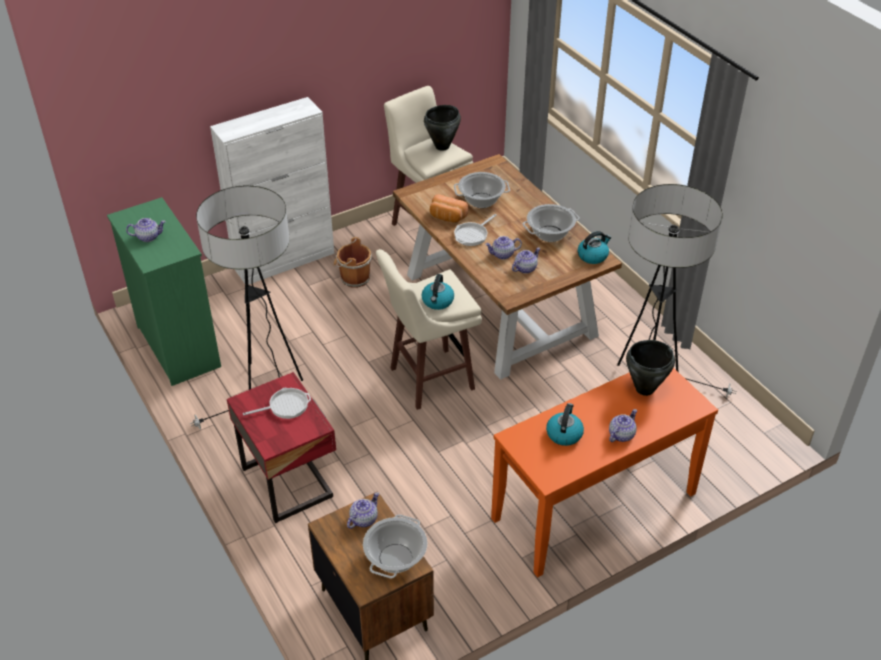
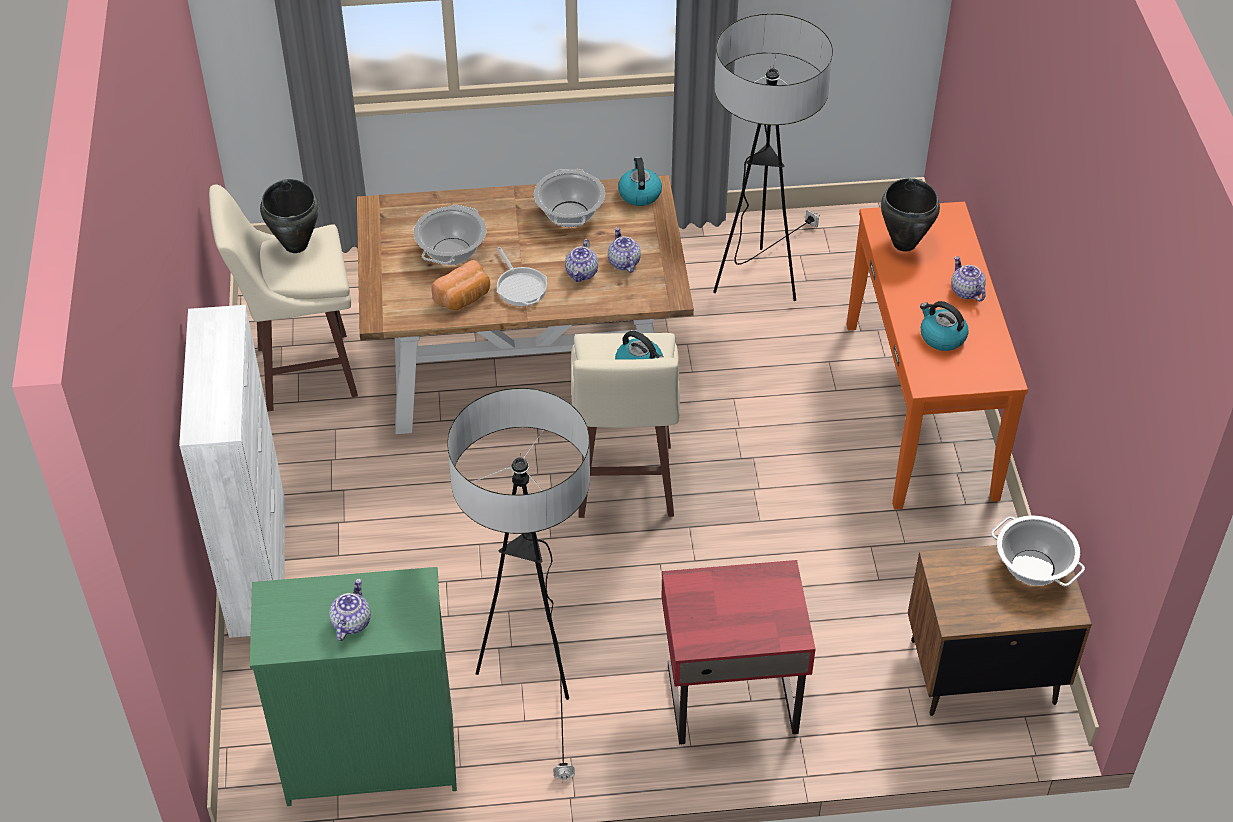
camera: 65 degrees left, 5 degrees up
frying pan [243,388,311,419] -> none
brown bucket [333,237,372,288] -> none
teapot [347,492,379,529] -> none

